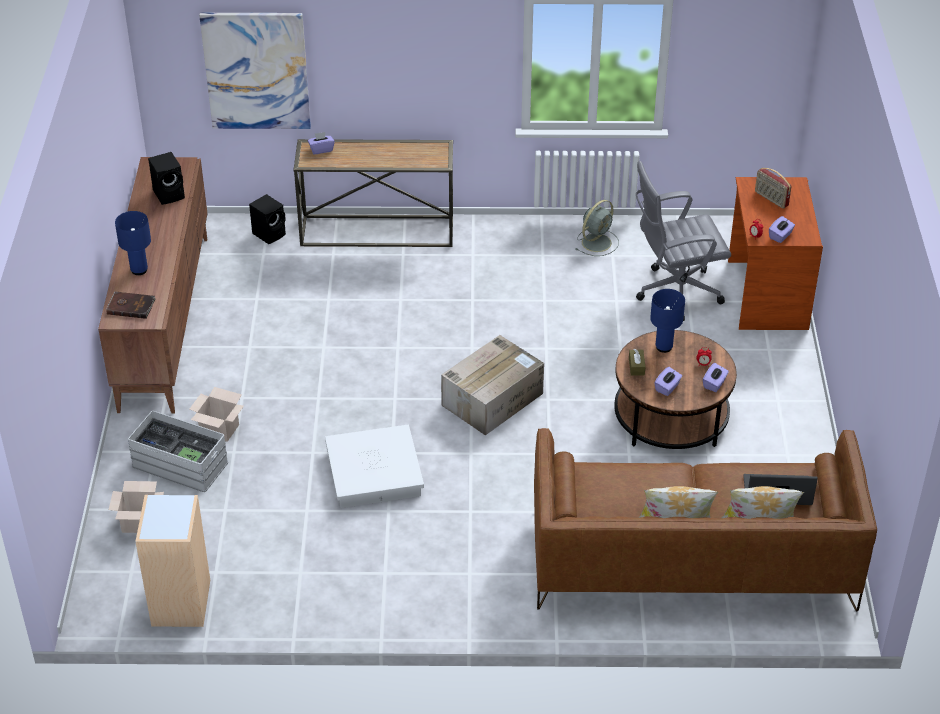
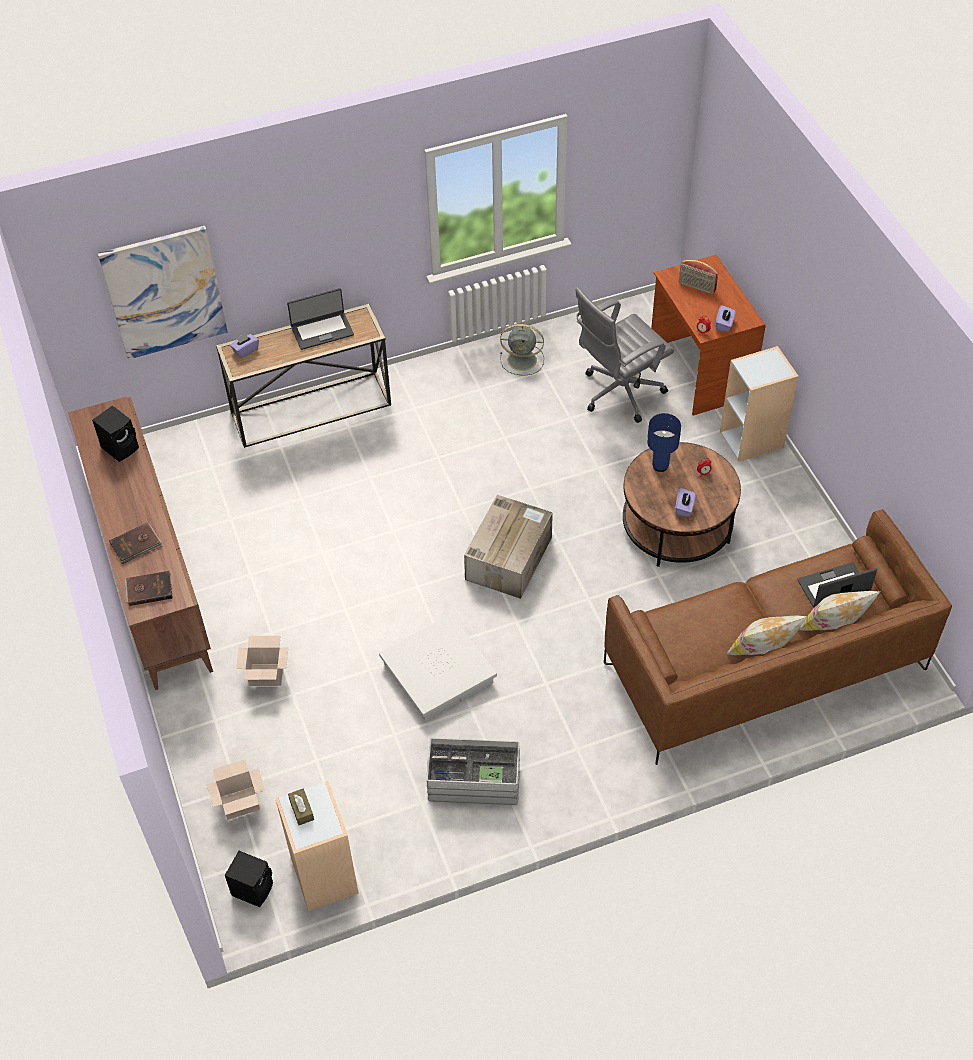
camera: 20 degrees left, 10 degrees up
blue table lamp [115,211,151,275] -> brown book [109,523,162,564]
grey storage box [128,411,228,492] -> grey storage box moved to [426,738,520,805]
black speaker [249,194,286,244] -> black speaker moved to [225,851,273,907]
grey fan [575,200,619,256] -> grey fan turned 75 degrees clockwise [500,324,544,376]
brown tissue box [629,349,645,376] -> brown tissue box moved to [288,789,314,825]
purple tissue box [703,363,729,392] -> none
none -> laptop [287,288,354,350]
none -> bookcase [720,346,799,462]

